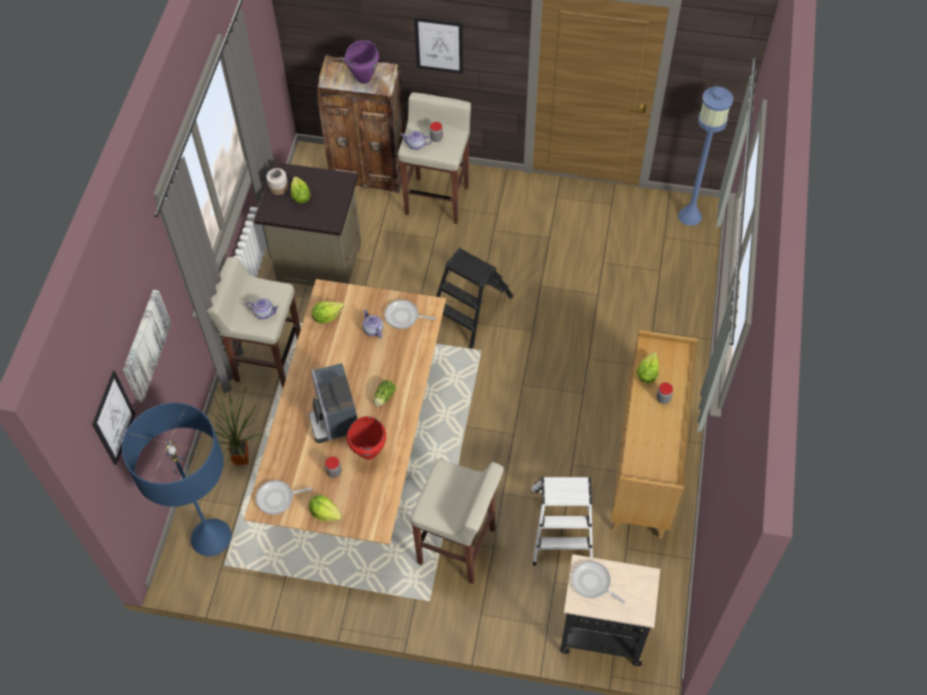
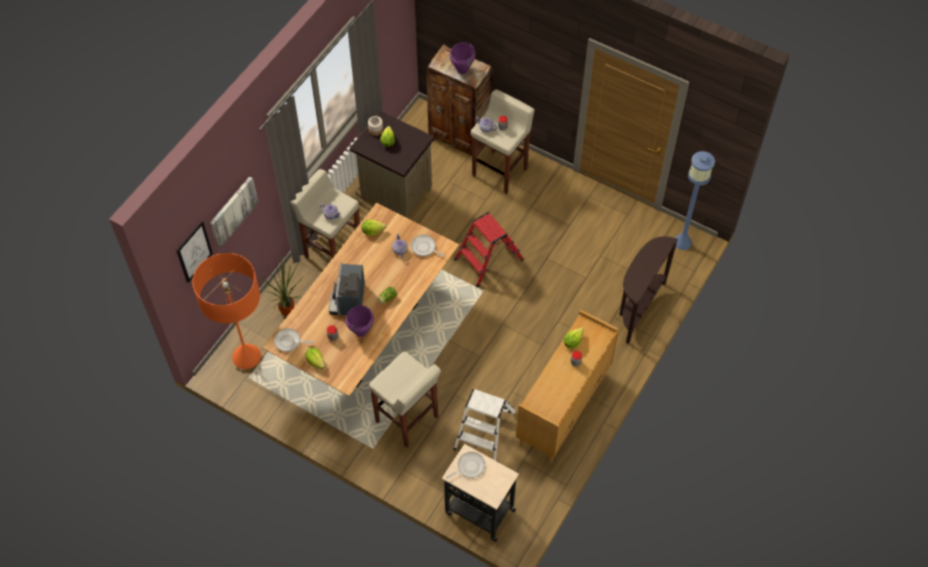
camera: 20 degrees right, 0 degrees up
blue floor lamp [122,403,231,556] -> orange floor lamp [192,253,261,369]
red cooking pot [347,416,386,460] -> purple cooking pot [345,306,374,337]
picture [414,17,463,74] -> none
black step ladder [436,248,514,349] -> red step ladder [454,212,524,287]
frying pan [571,561,625,604] -> frying pan turned 90 degrees clockwise [446,452,485,479]
none -> brown console table [619,236,678,344]

